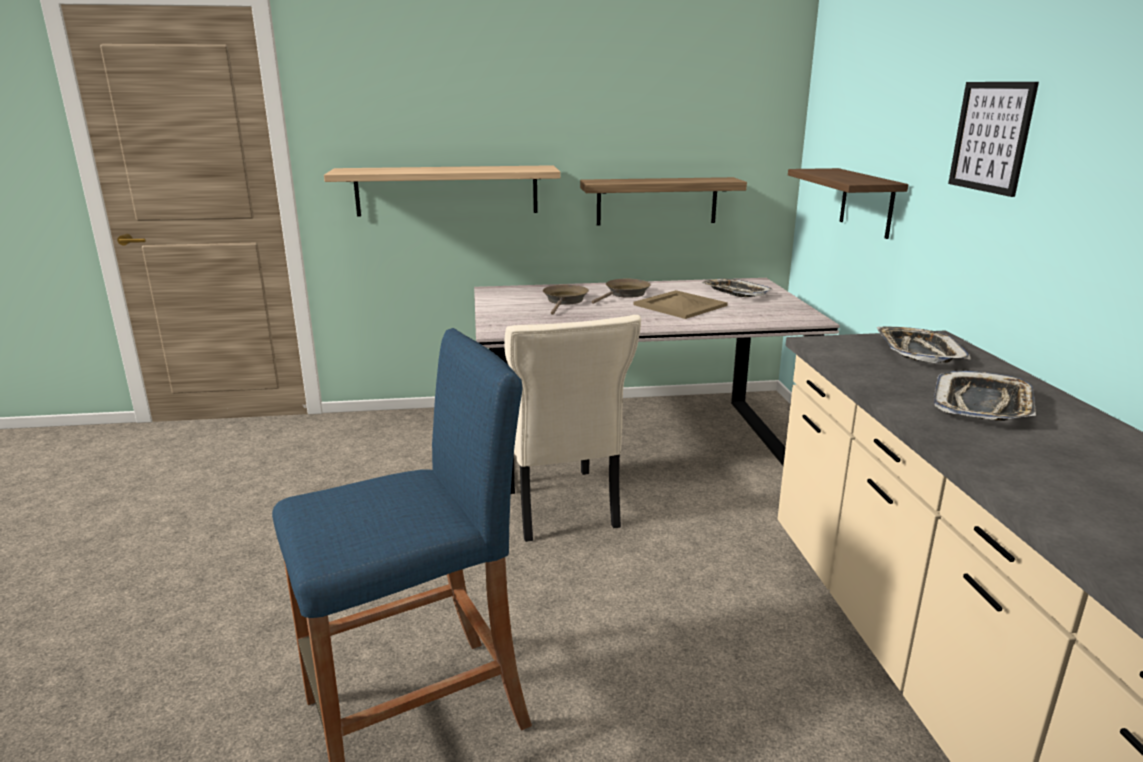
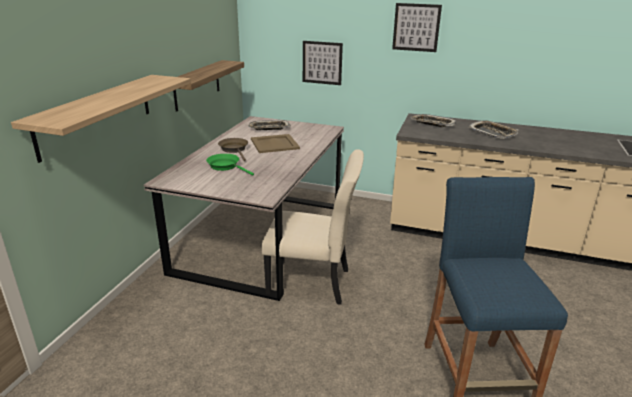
camera: 65 degrees left, 5 degrees up
brown frying pan [543,285,589,315] -> green frying pan [206,154,254,176]
shelf [788,168,909,239] -> picture [303,41,343,85]

